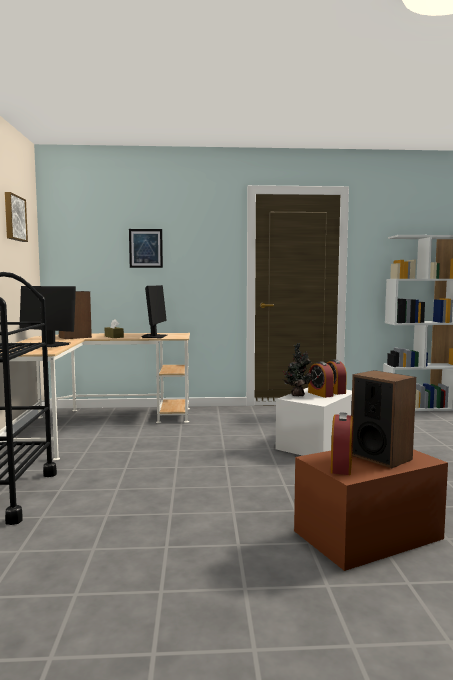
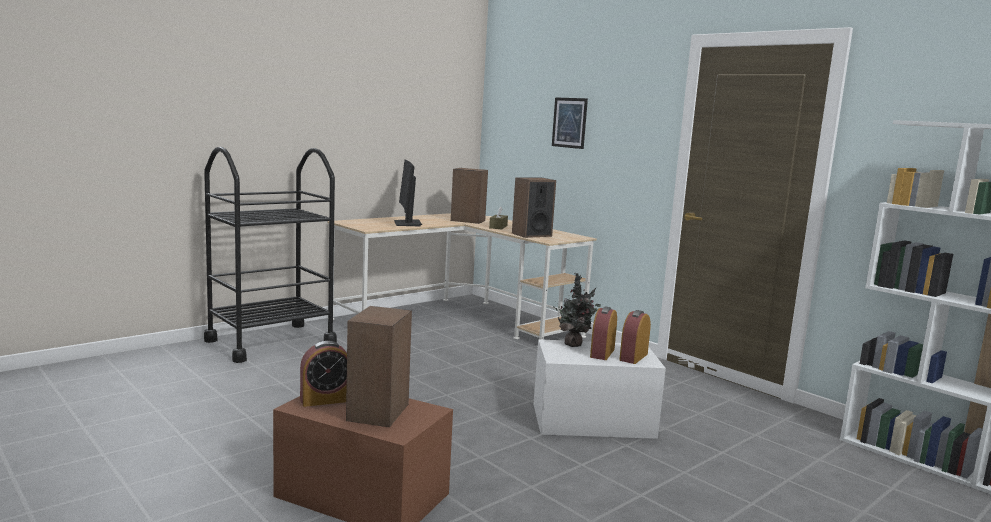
camera: 50 degrees right, 5 degrees up
picture [5,192,28,242] -> none
monitor [141,285,167,338] -> speaker [512,177,556,238]

